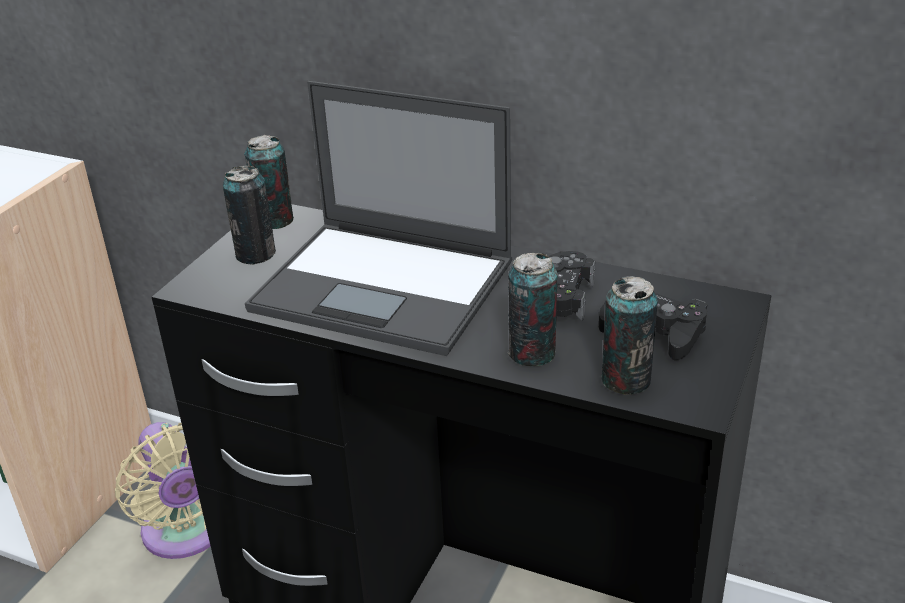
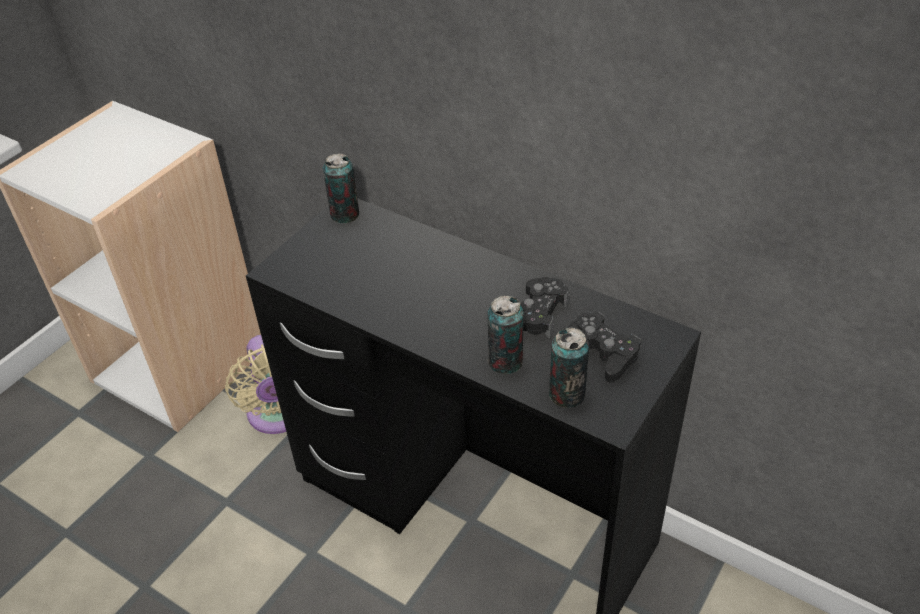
camera: 10 degrees right, 10 degrees up
can [223,166,276,265] -> none
laptop [245,81,512,356] -> none

